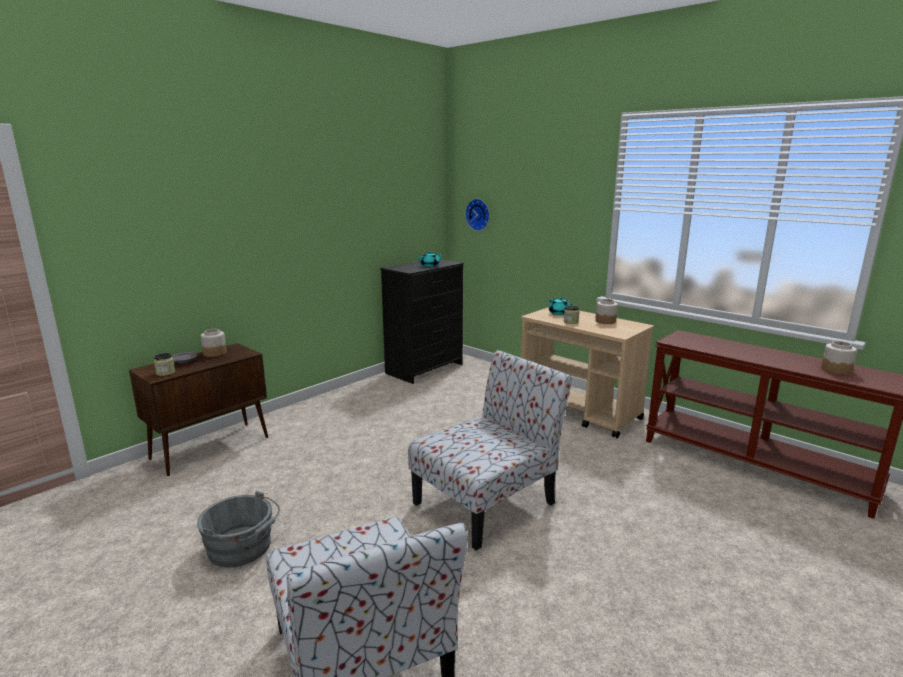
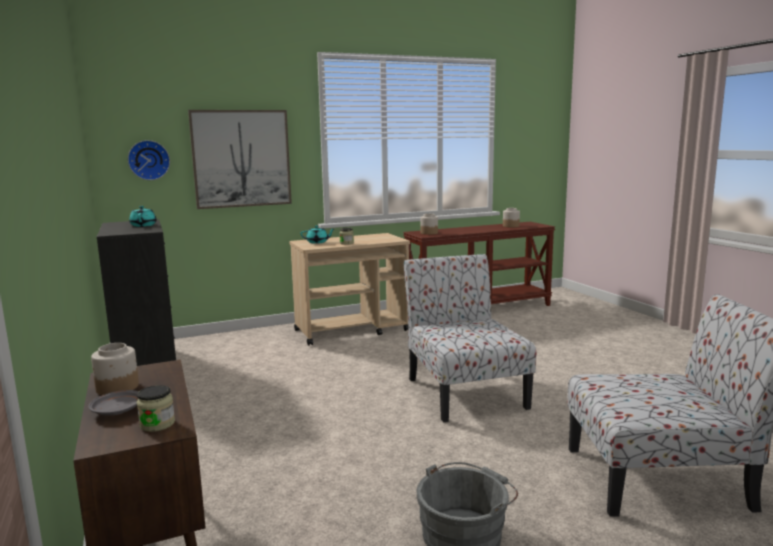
camera: 65 degrees left, 5 degrees down
jar [595,299,618,324] -> jar moved to [420,214,438,235]
none -> picture [188,110,292,209]

